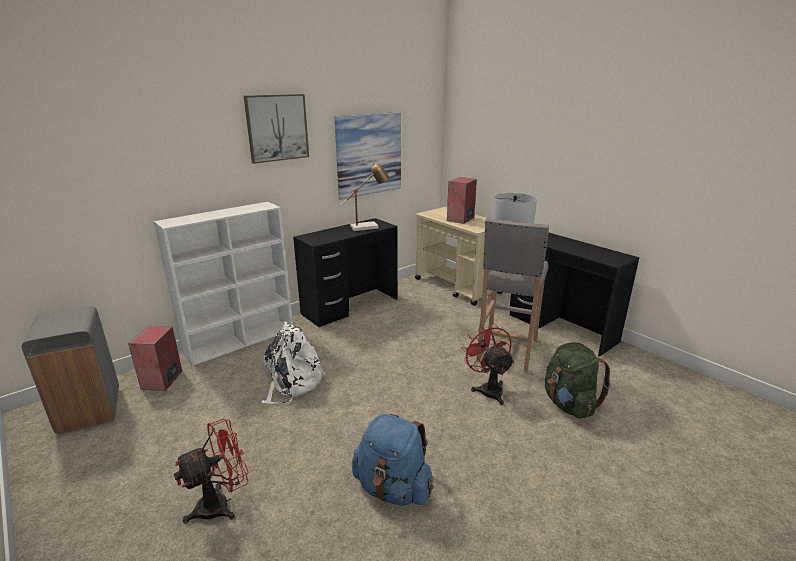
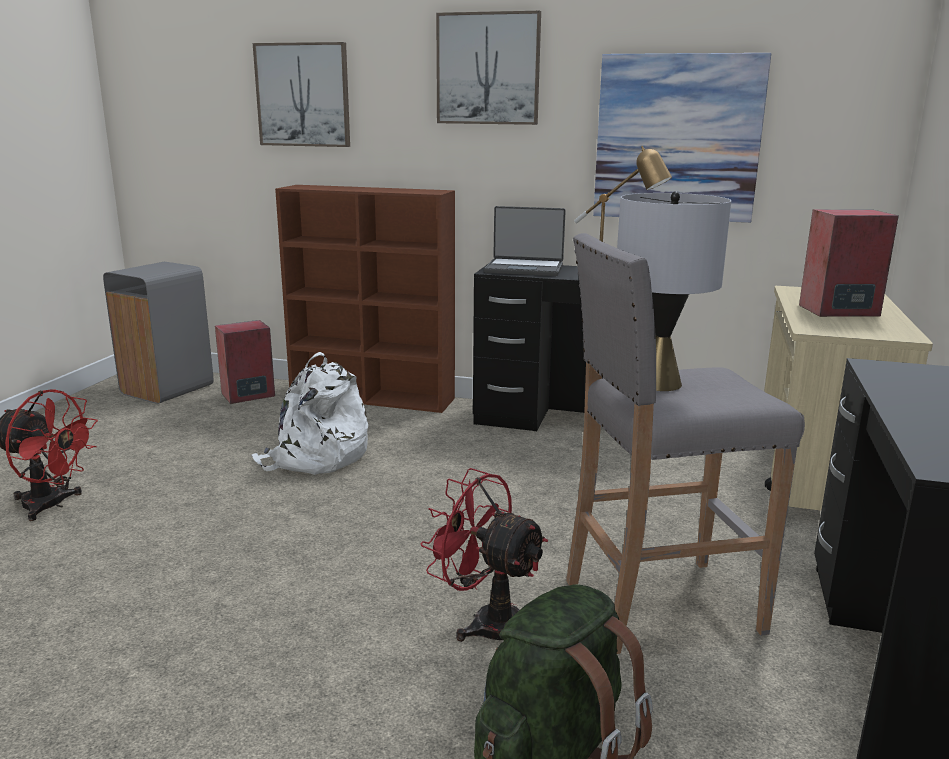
camera: 55 degrees right, 5 degrees down
white bookcase [154,202,293,366] -> brown bookcase [275,185,455,413]
blue backpack [352,414,434,506] -> none
red fan [462,323,514,405] -> red fan turned 90 degrees counterclockwise [420,468,548,642]
none -> picture [253,42,350,147]
none -> laptop [484,206,566,276]

